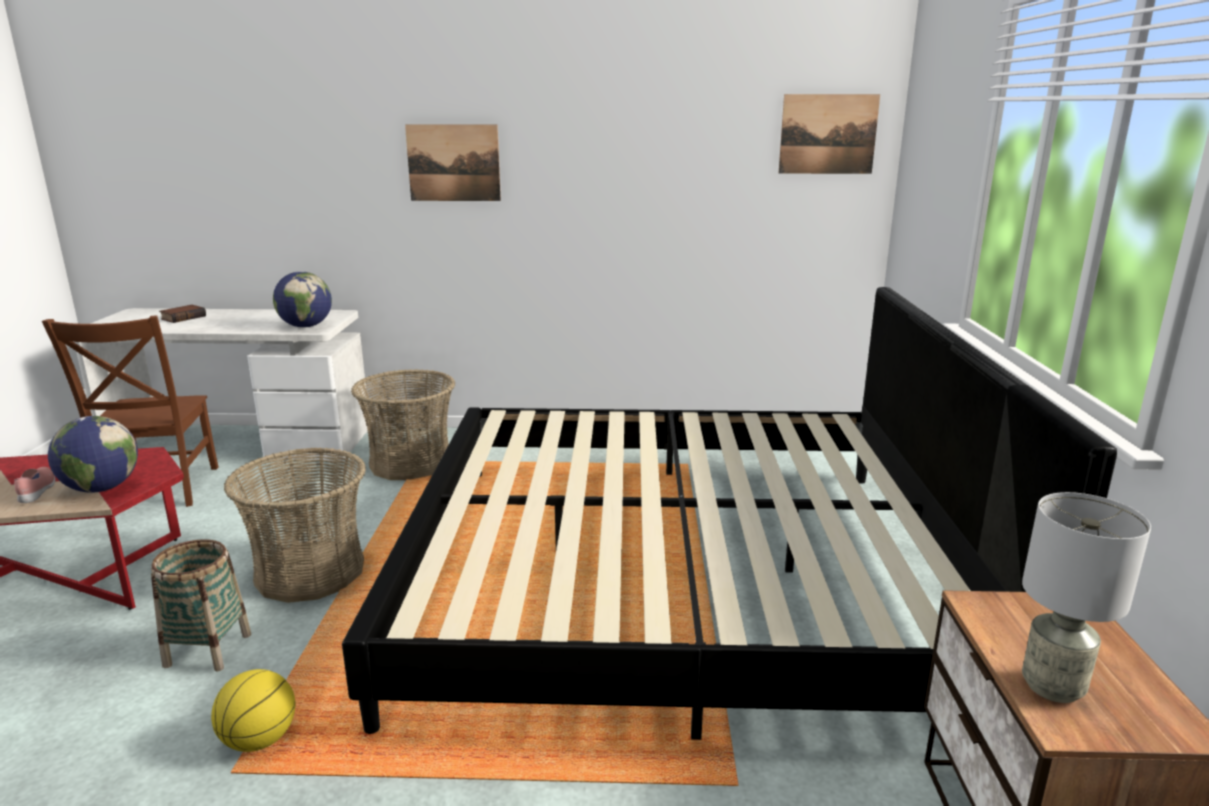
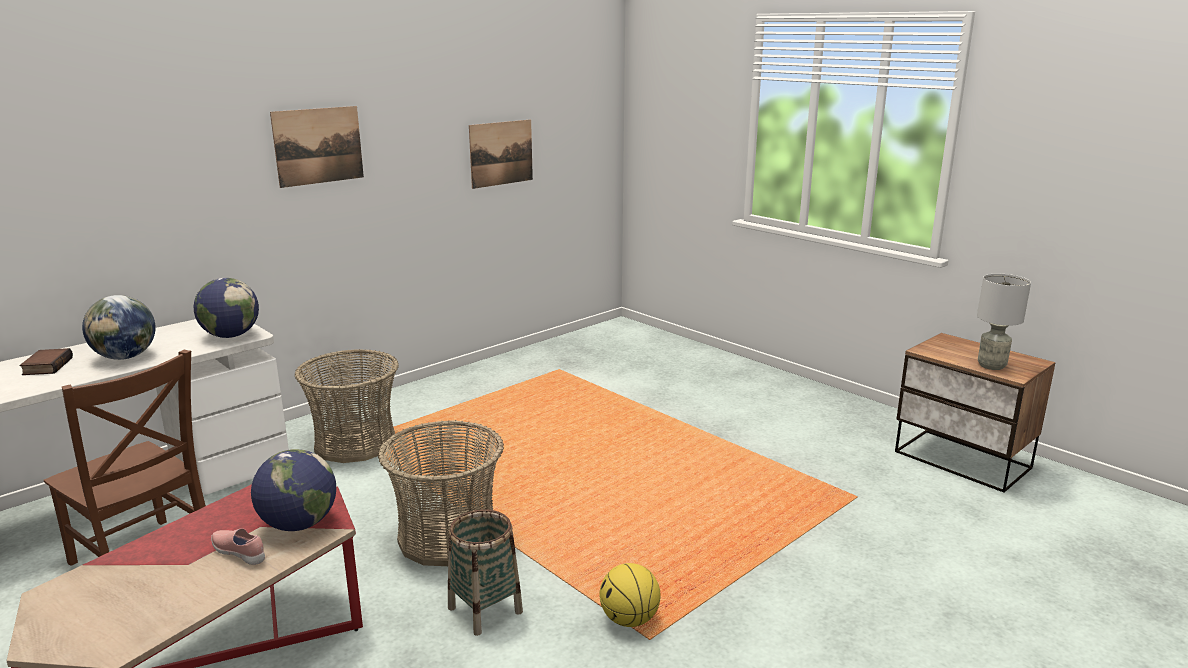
camera: 45 degrees left, 0 degrees up
bed [342,287,1117,740] -> none
picture [779,94,880,174] -> picture moved to [469,120,533,189]
none -> globe [82,295,155,360]

